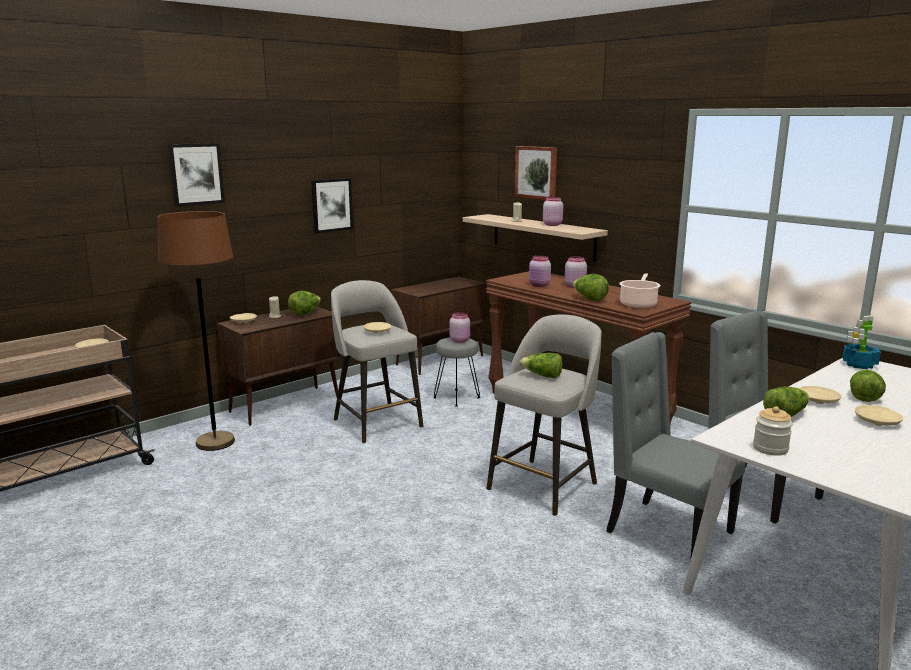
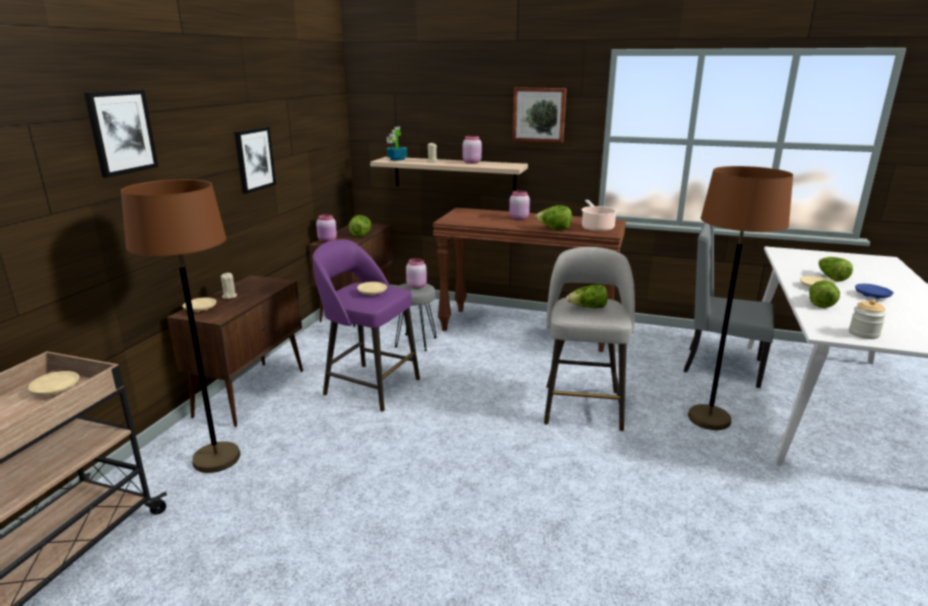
camera: 30 degrees left, 5 degrees up
lettuce [288,291,321,315] -> lettuce moved to [349,215,372,237]
grey stool [331,280,423,443] -> purple stool [313,239,420,412]
picture [514,146,557,200] -> picture moved to [512,87,567,143]
pink jar [529,256,551,287] -> pink jar moved to [316,214,337,243]
grey chair [606,332,746,561] -> brown floor lamp [688,166,793,430]
potted plant [842,315,881,369] -> potted plant moved to [387,126,408,161]
beige plate [855,405,903,426] -> blue plate [855,284,893,299]

